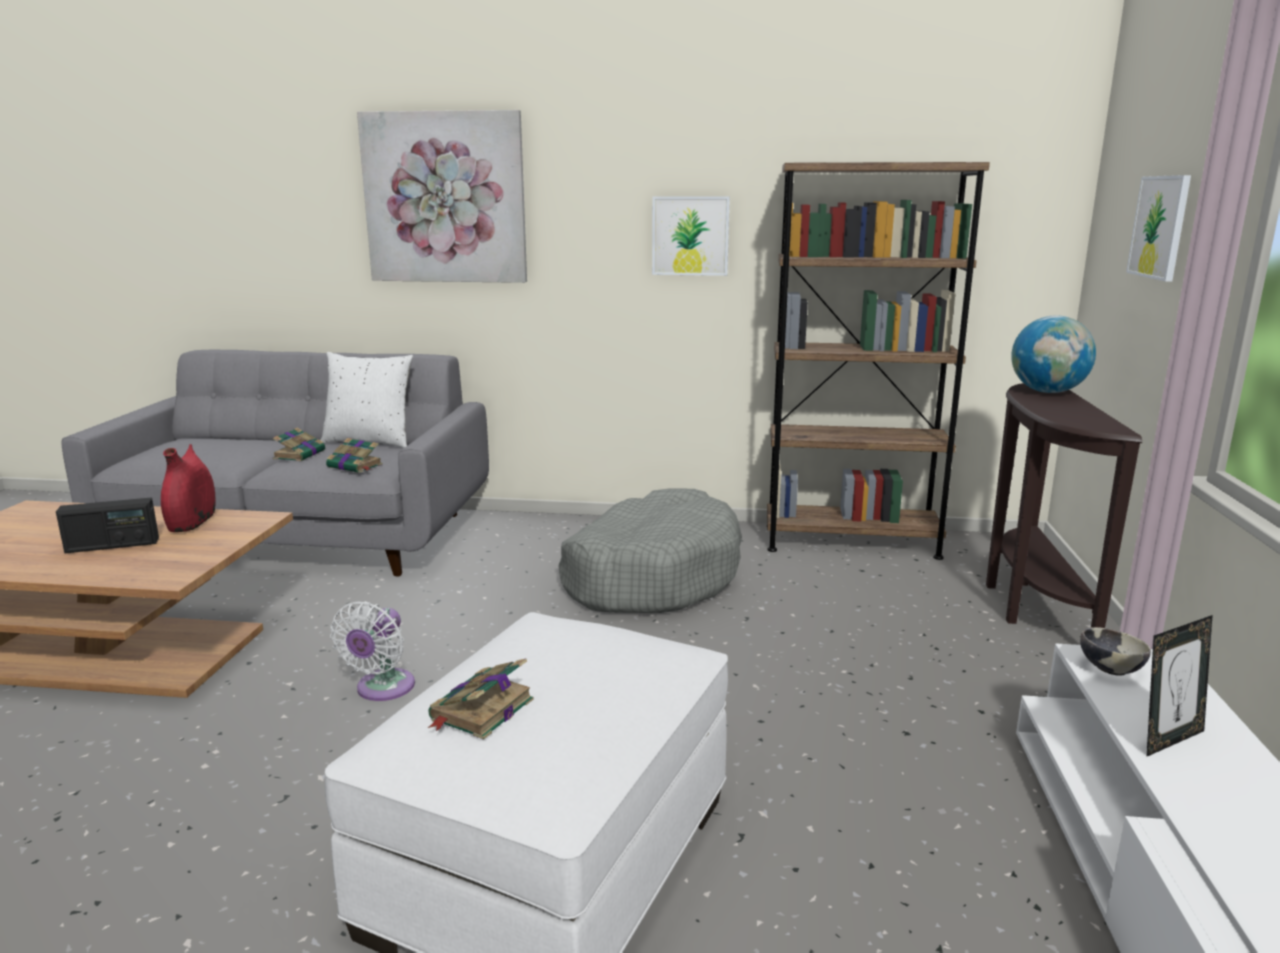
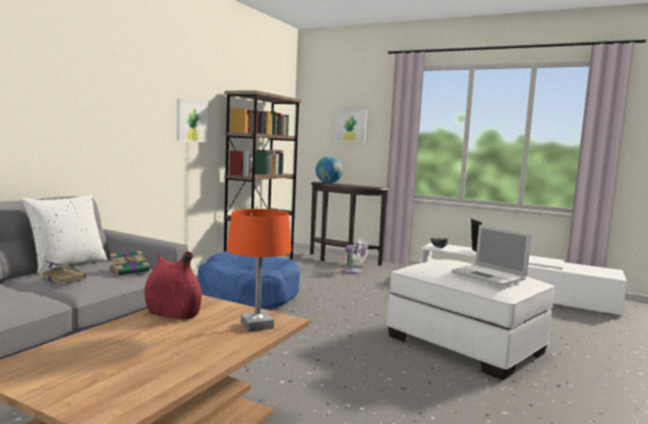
camera: 70 degrees left, 10 degrees down
radio [56,498,159,553] -> none
white fan [330,601,415,701] -> white fan moved to [342,238,368,274]
picture [357,110,527,283] -> none
book [428,658,533,740] -> laptop [451,225,532,286]
grey dog bed [558,488,742,613] -> blue dog bed [198,251,300,309]
none -> orange table lamp [227,209,292,332]

